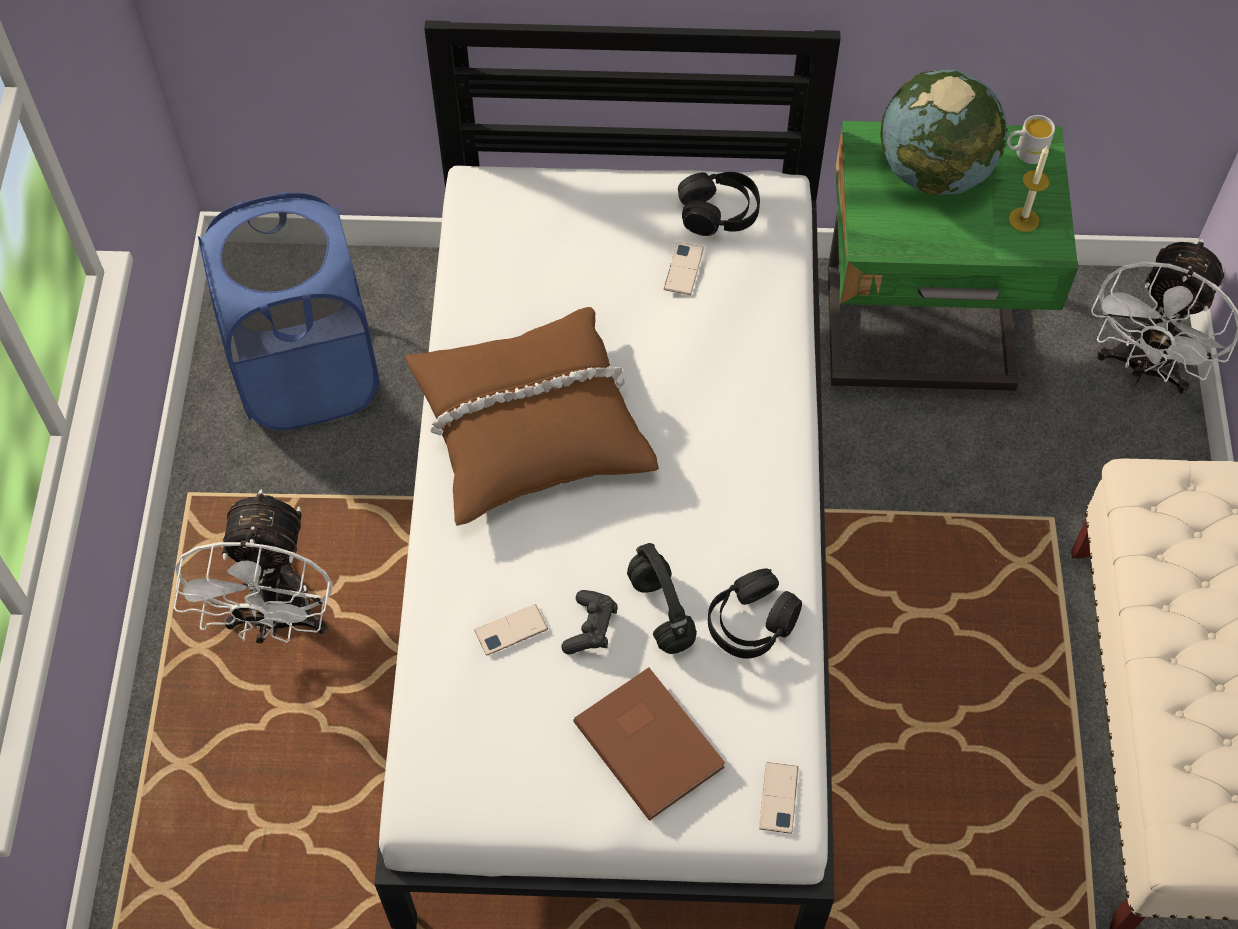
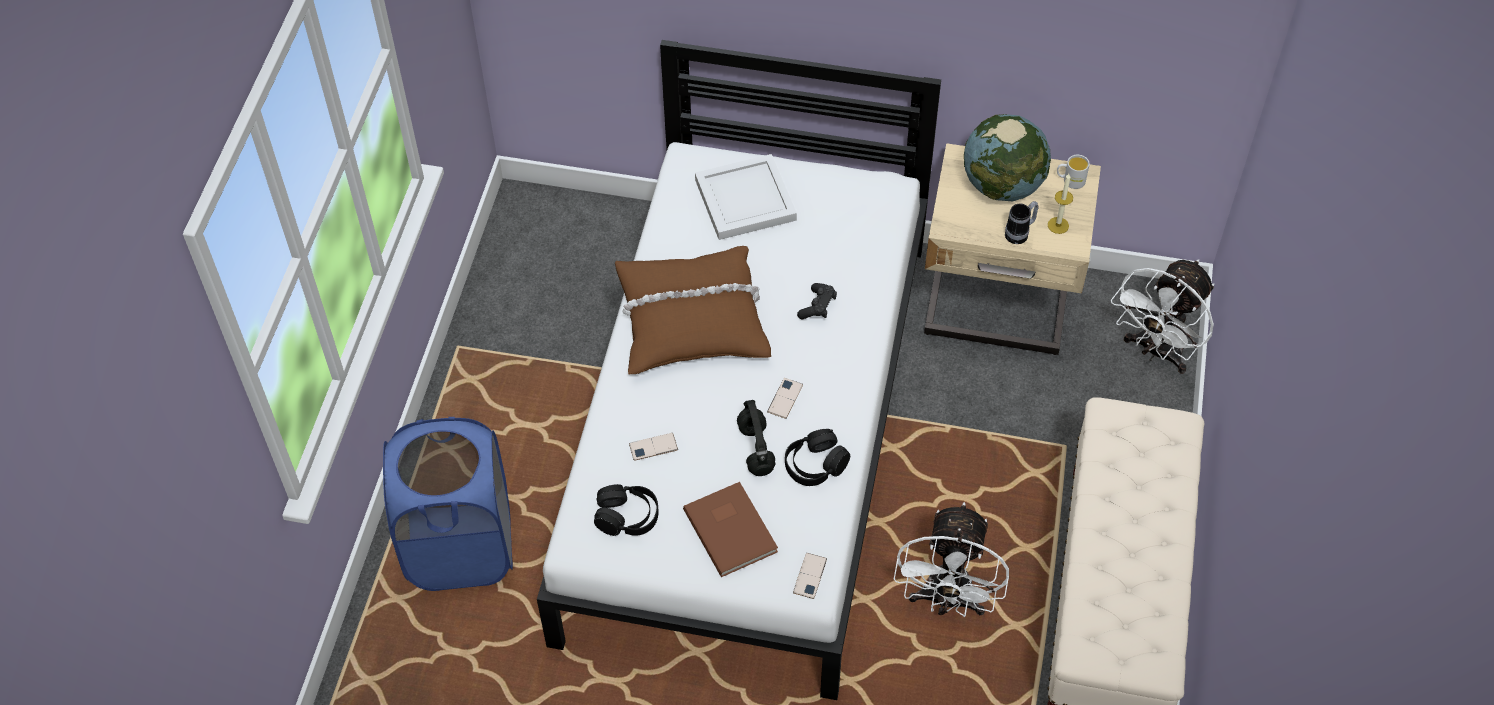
camera: 10 degrees right, 5 degrees down
white fan [174,489,333,643] -> white fan moved to [894,502,1009,617]
blue laundry basket [198,192,380,430] -> blue laundry basket moved to [383,417,513,591]
black game controller [562,590,618,655] -> black game controller moved to [797,283,837,319]
phone [664,242,704,295] -> phone moved to [767,378,803,419]
black headphones [678,172,760,236] -> black headphones moved to [594,484,659,536]
green nightstand [828,121,1079,391] -> beige nightstand [924,143,1101,355]
none -> white tray [695,154,797,240]
none -> mug [1005,201,1039,244]

